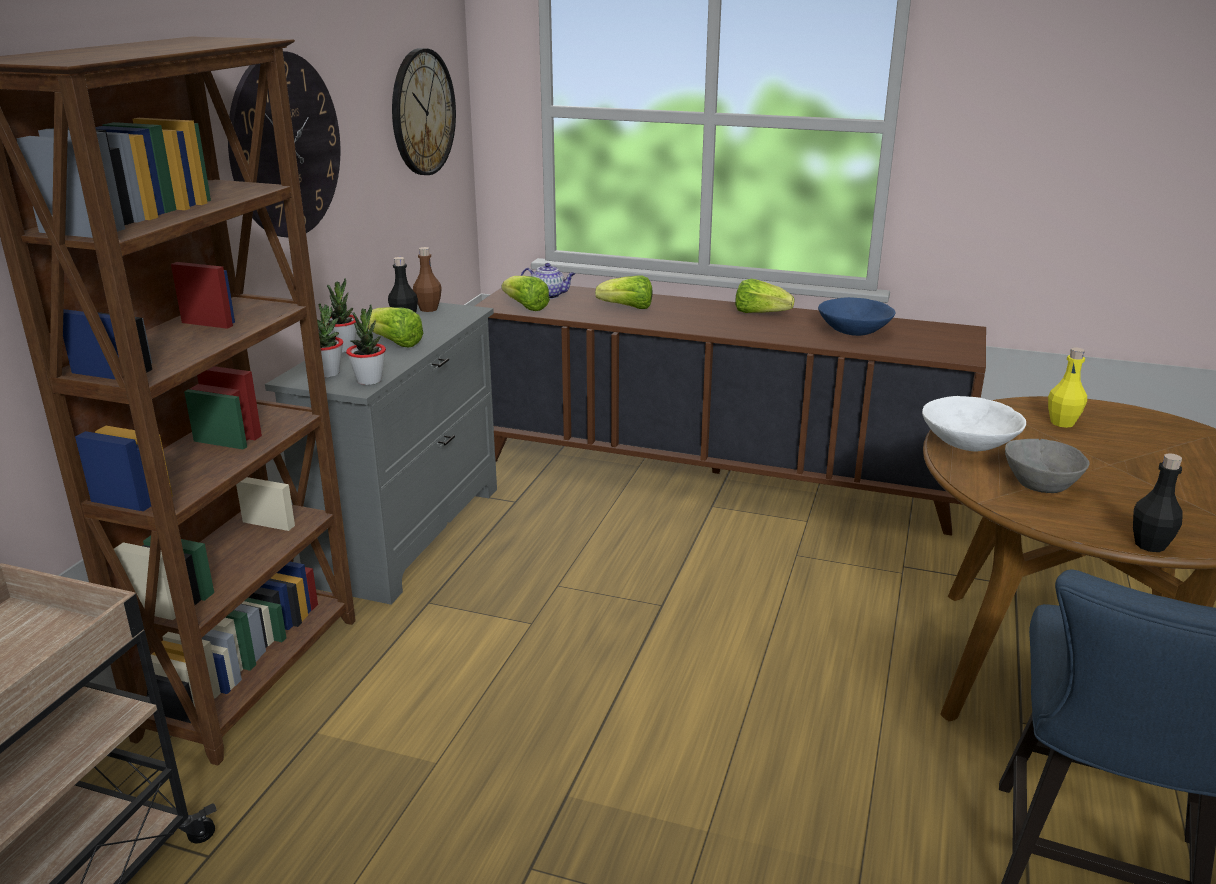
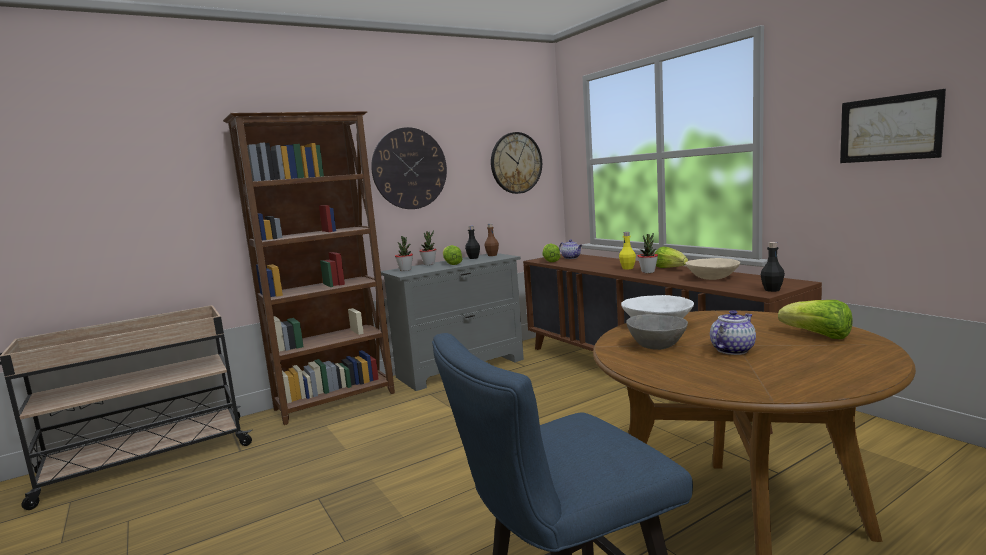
camera: 40 degrees right, 15 degrees down
potted plant [346,304,386,385] -> potted plant moved to [638,233,658,273]
lettuce [595,275,652,309] -> lettuce moved to [778,300,853,339]
blue bowl [818,297,896,336] -> beige bowl [685,258,740,280]
yellow bottle [1048,347,1087,428] -> yellow bottle moved to [619,232,636,269]
black bottle [1133,453,1182,552] -> black bottle moved to [761,242,785,292]
none -> teapot [710,310,756,355]
none -> picture [840,89,946,163]

